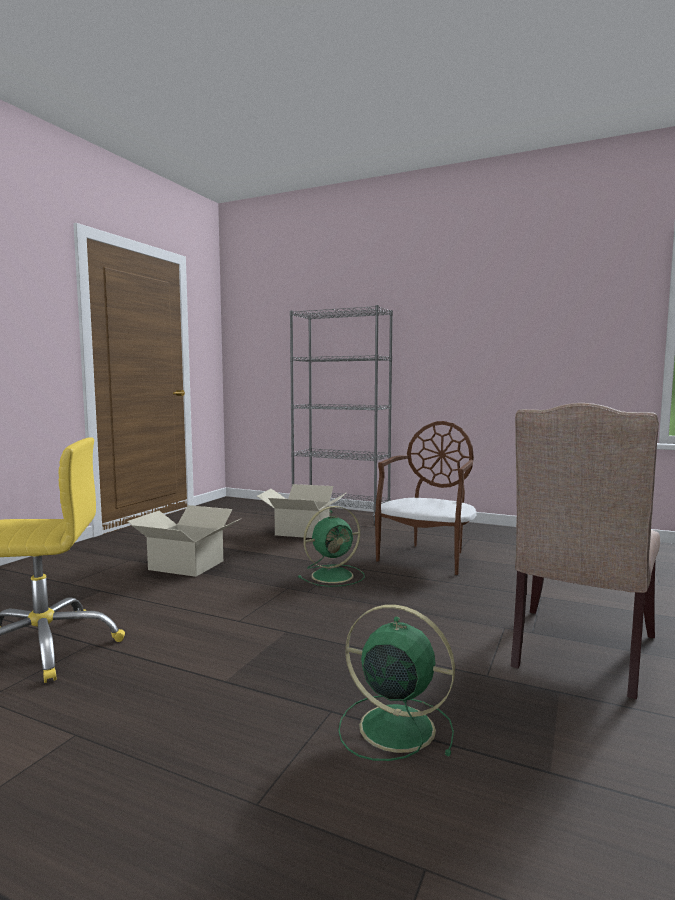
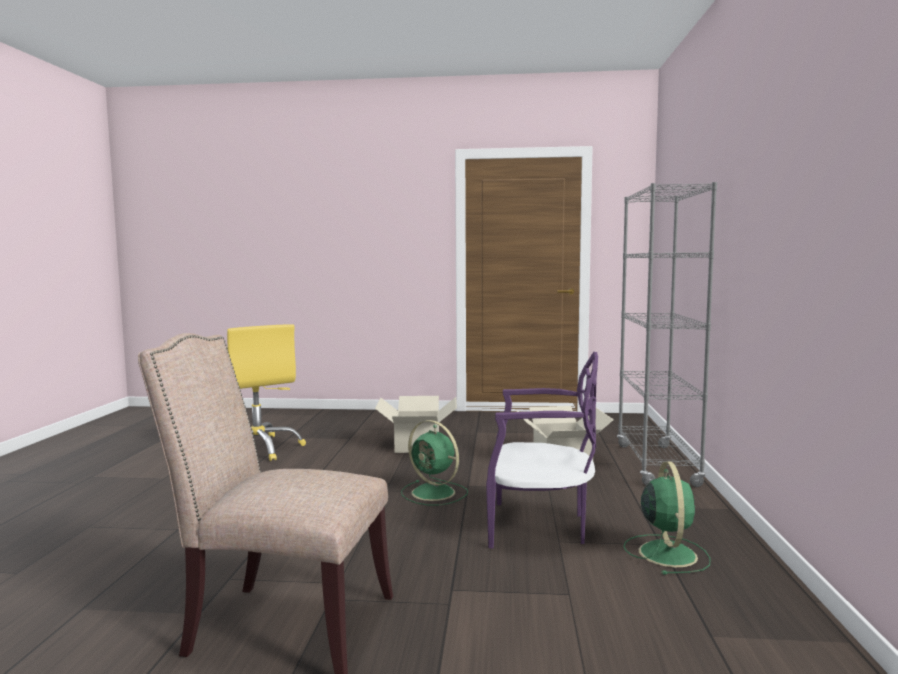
camera: 70 degrees right, 0 degrees up
green fan [338,605,455,761] -> green fan moved to [624,461,711,575]
brown chair [375,421,477,575] -> purple chair [486,352,598,548]

